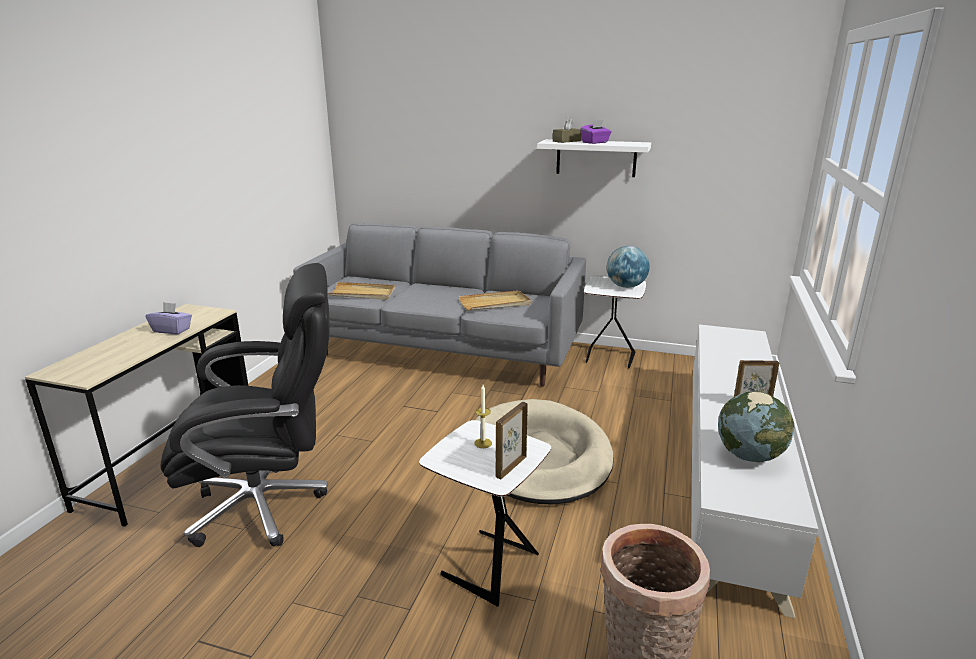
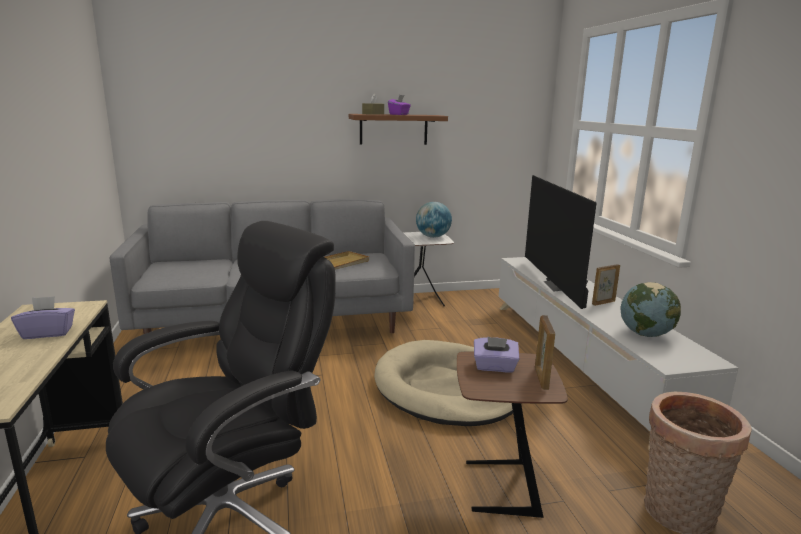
camera: 30 degrees left, 5 degrees down
beige tray [327,282,395,300] -> none
white side table [419,420,551,607] -> brown side table [457,352,568,518]
candle [474,385,492,448] -> purple tissue box [474,337,519,373]
white shelf [537,139,651,177] -> brown shelf [349,114,448,145]
none -> television [525,175,597,309]

